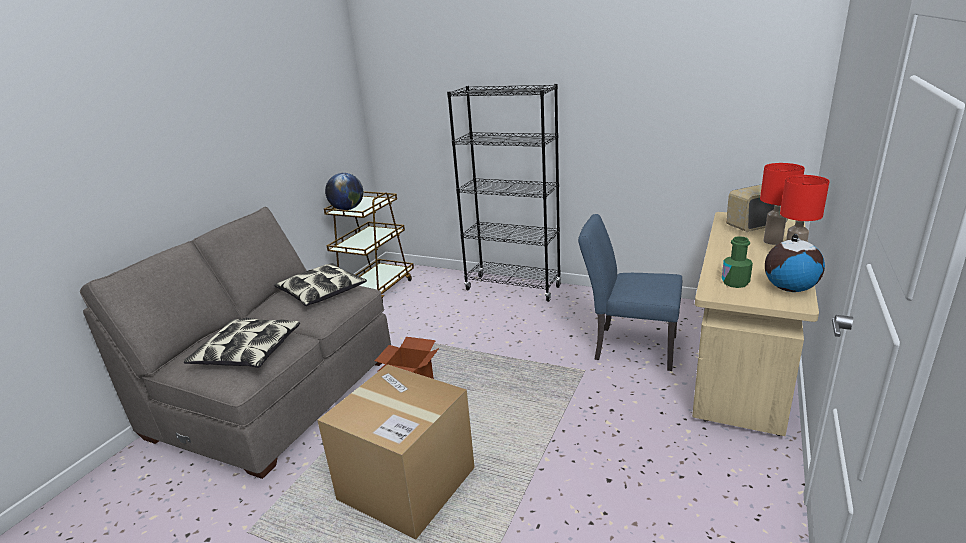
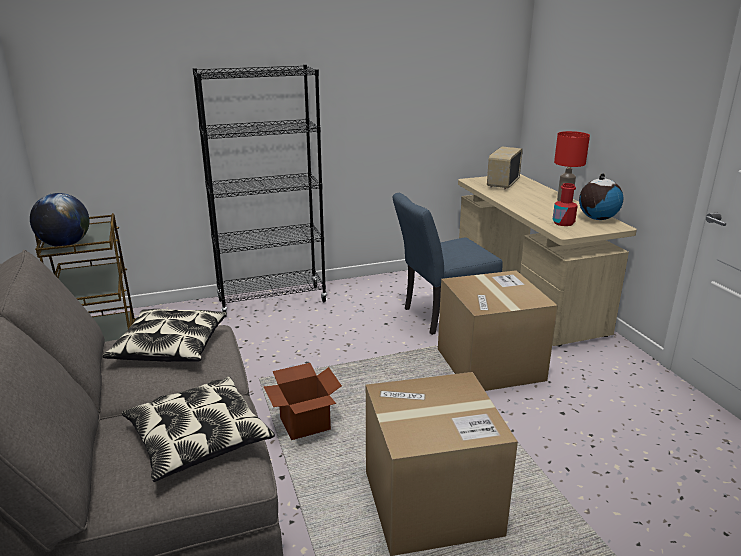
camera: 45 degrees left, 0 degrees up
green bottle [722,236,753,288] -> red bottle [553,183,578,226]
red table lamp [760,163,805,245] -> none
none -> cardboard box [438,270,558,391]

